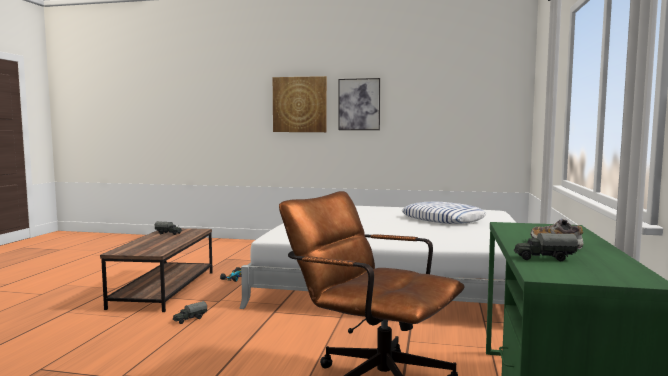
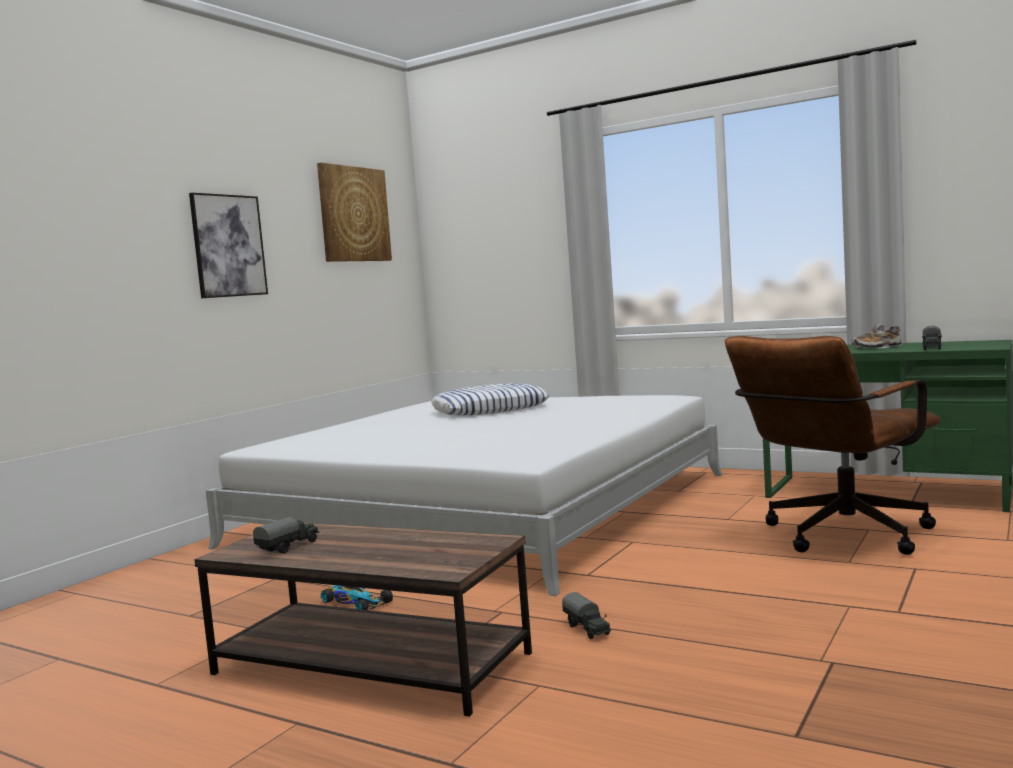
camera: 70 degrees left, 0 degrees up
picture [273,76,327,132] -> picture moved to [317,162,392,262]

